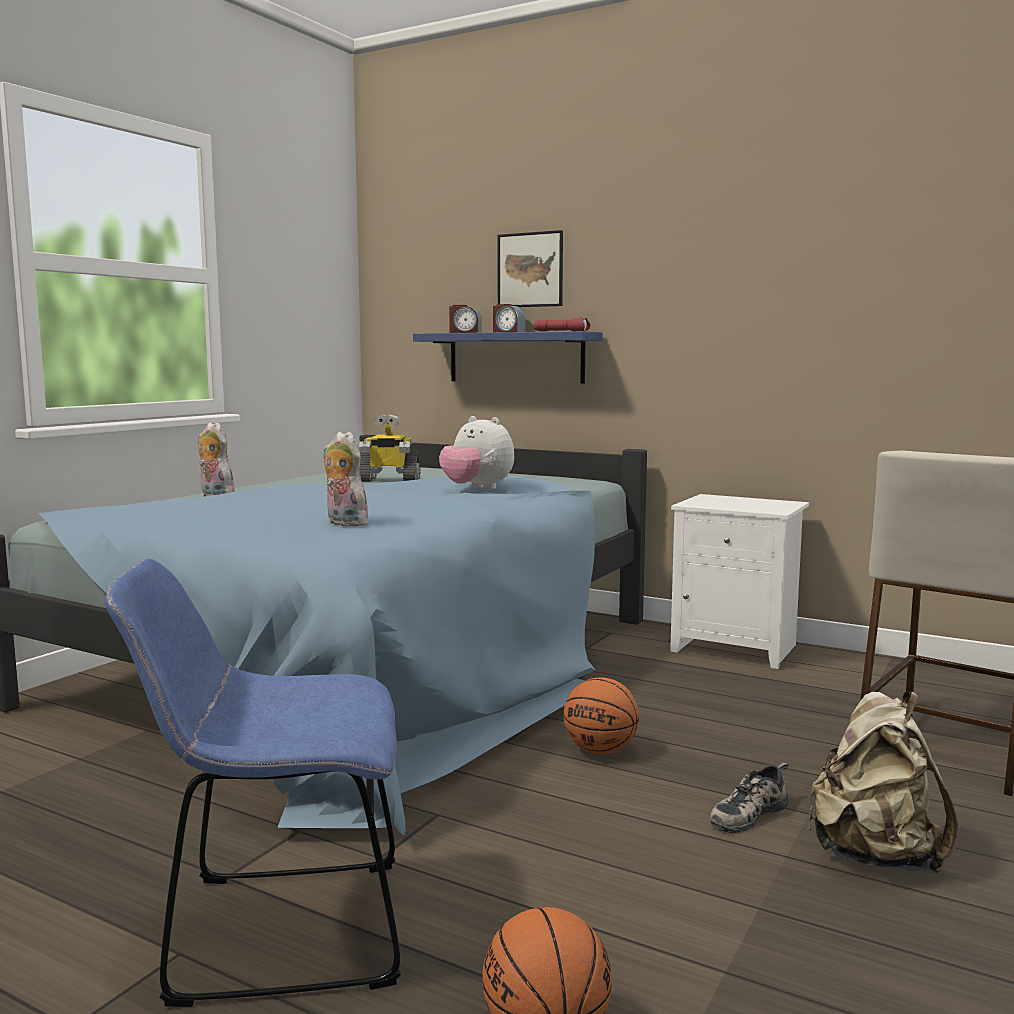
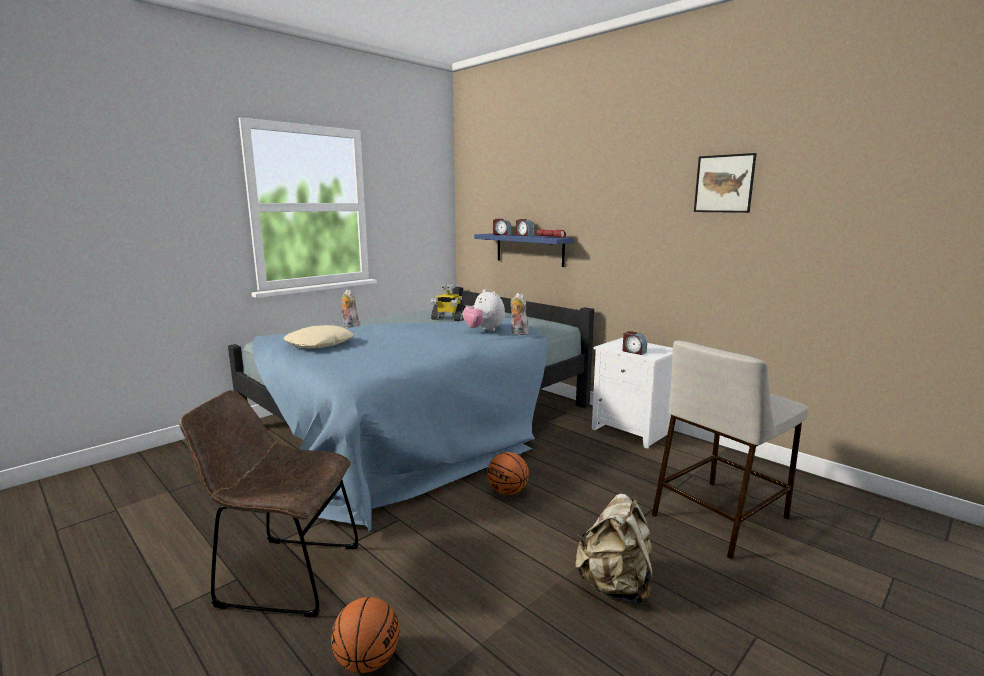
camera: 15 degrees right, 5 degrees up
blue chair [104,559,401,1007] -> brown chair [179,390,359,617]
plush toy [323,432,368,526] -> plush toy moved to [510,293,529,335]
picture [498,230,563,307] -> picture moved to [694,153,757,213]
shoe [710,763,789,833] -> none
none -> beige pillow [284,325,354,349]
none -> alarm clock [622,331,647,355]

